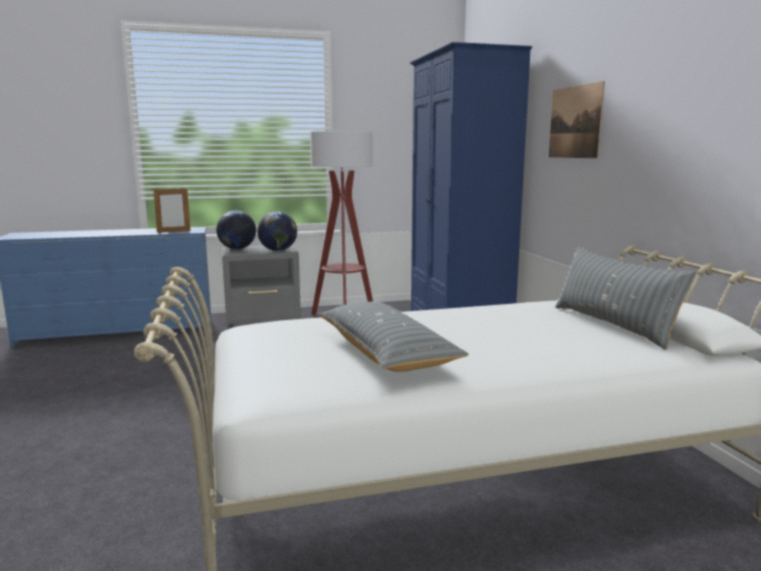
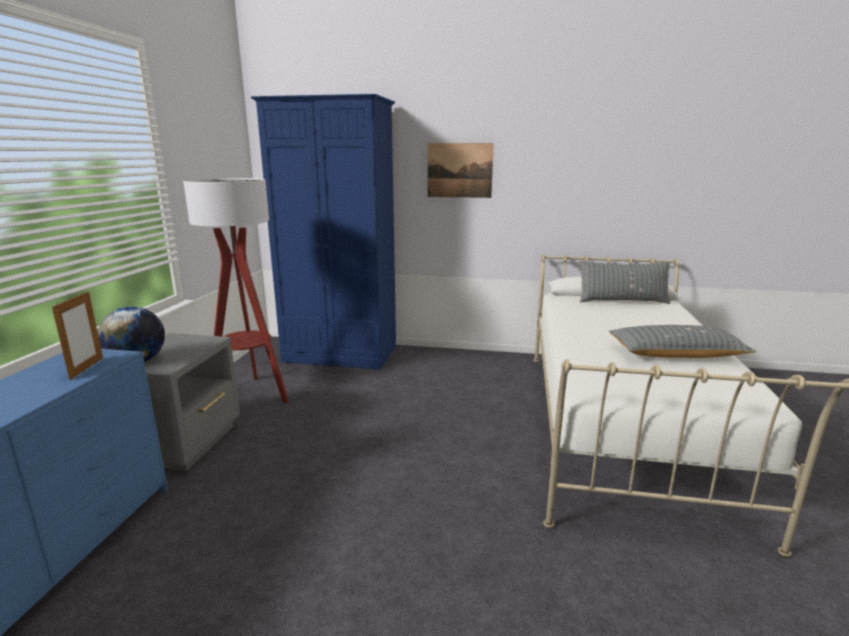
camera: 65 degrees left, 5 degrees up
globe [257,211,297,251] -> none

